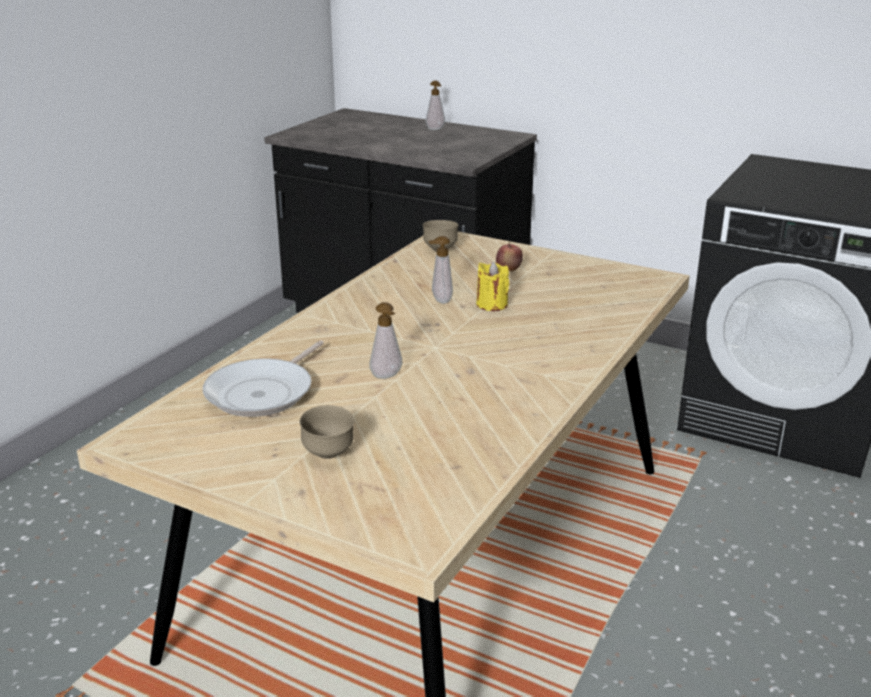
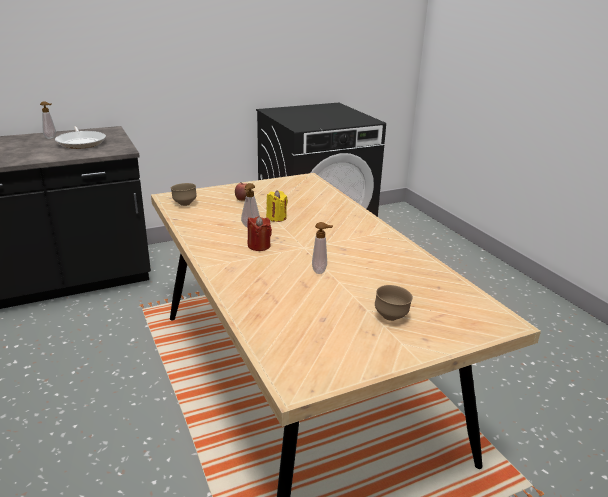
camera: 55 degrees left, 0 degrees up
frying pan [203,340,324,417] -> frying pan moved to [55,126,106,149]
none -> red candle [247,216,272,251]

